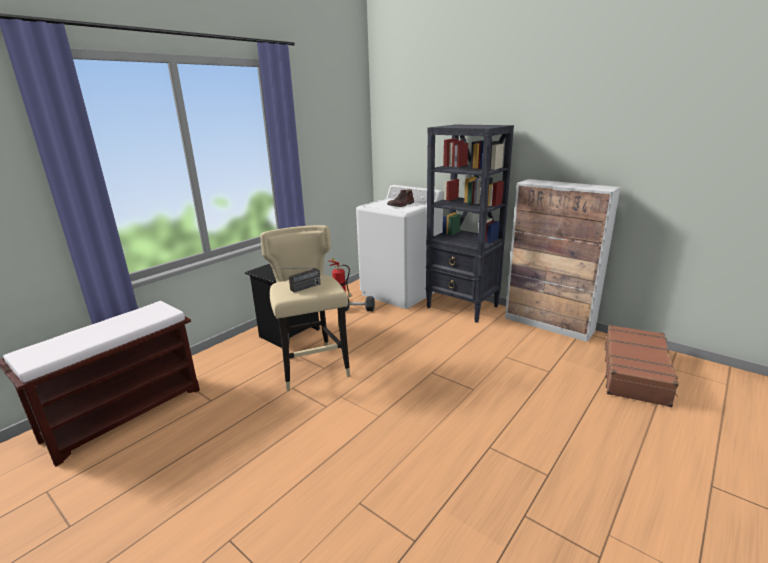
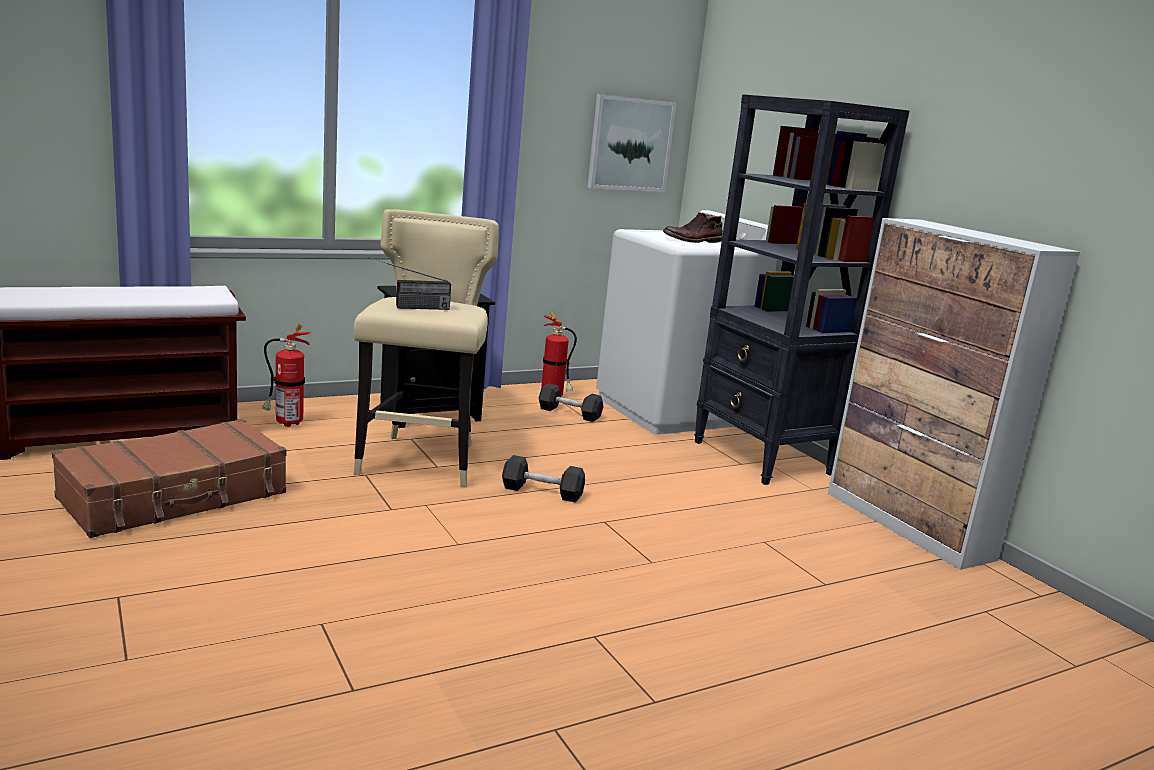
camera: 20 degrees right, 5 degrees down
brown suitcase [605,325,679,407] -> brown suitcase moved to [52,419,286,538]
none -> fire extinguisher [262,324,311,427]
none -> grey dumbbell [502,455,585,502]
none -> picture [588,94,676,192]

